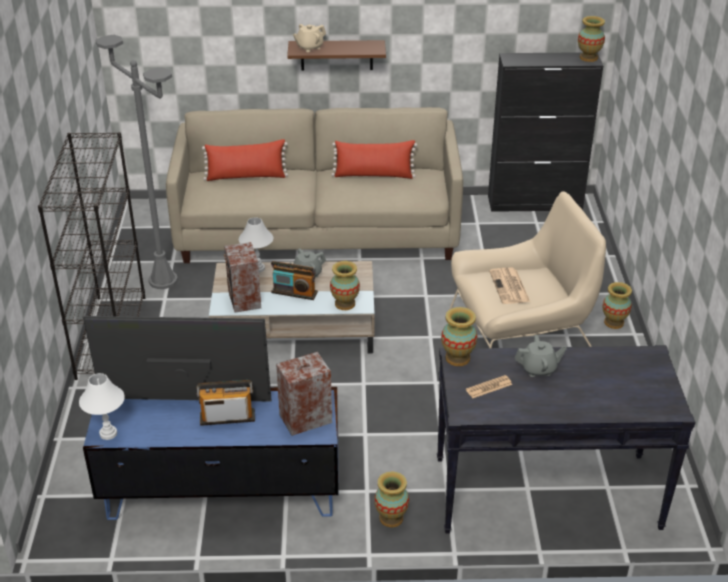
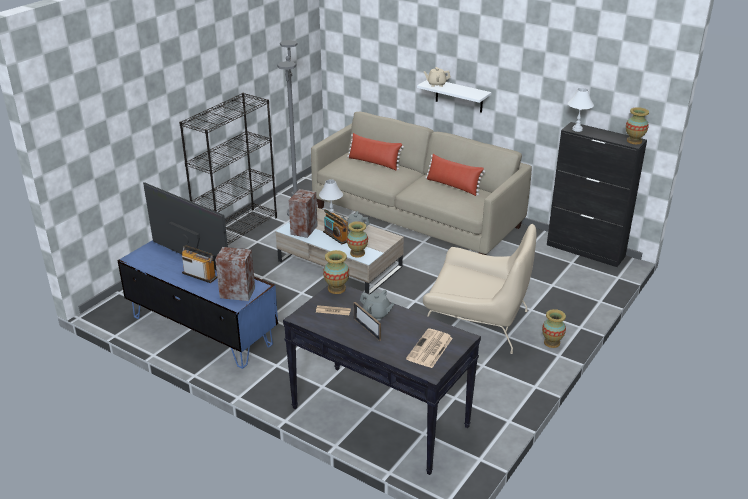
camera: 35 degrees right, 5 degrees down
white table lamp [79,373,125,440] -> white table lamp moved to [568,88,594,132]
brown shelf [287,40,386,71] -> white shelf [417,80,491,113]
vase [374,472,409,527] -> none
newspaper [489,268,530,304] -> newspaper moved to [406,328,453,368]
none -> picture frame [354,302,381,341]

